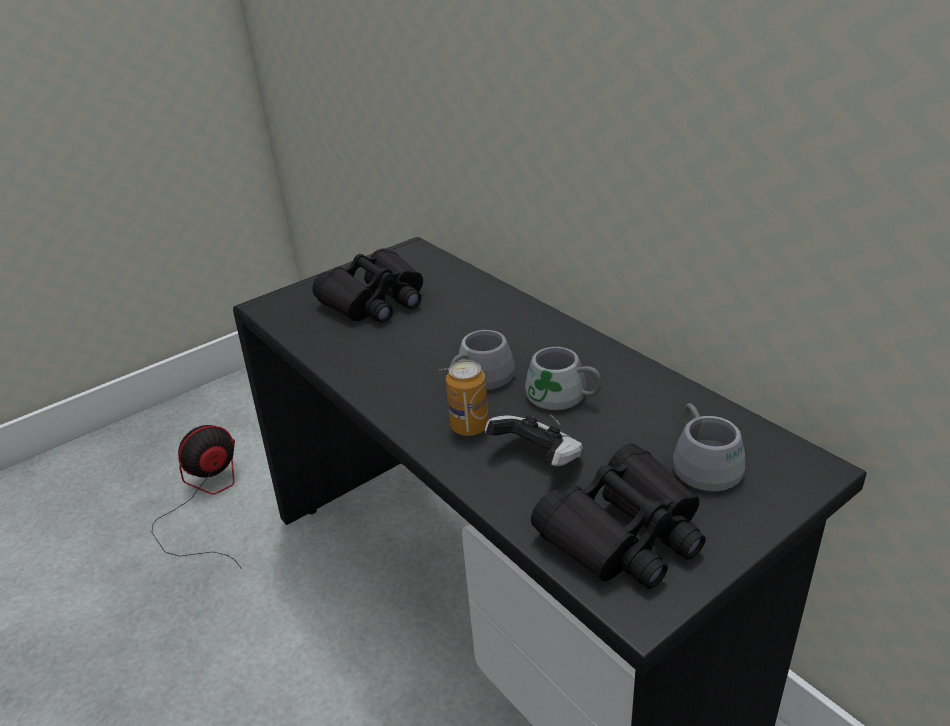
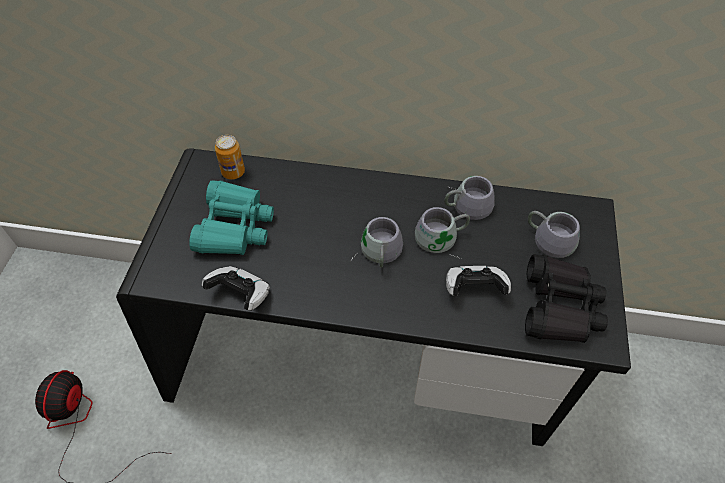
camera: 45 degrees left, 20 degrees up
black binoculars [312,248,423,323] -> turquoise binoculars [189,180,274,255]
can [446,360,489,436] -> can moved to [215,135,245,180]
none -> game controller [202,266,270,311]
none -> grey mug [445,176,495,220]

